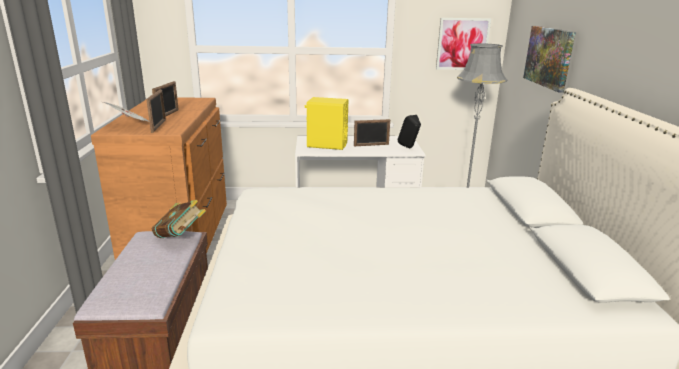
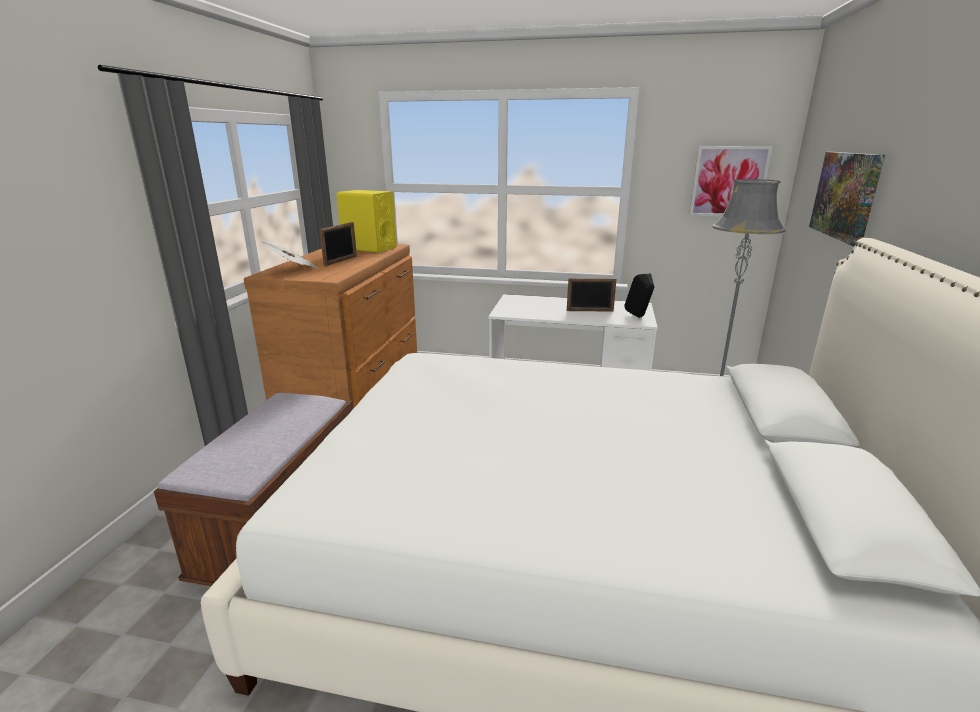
camera: 15 degrees right, 0 degrees up
picture frame [146,89,166,133] -> none
book [152,200,206,238] -> none
yellow speaker [305,97,348,150] -> yellow speaker moved to [337,190,397,253]

